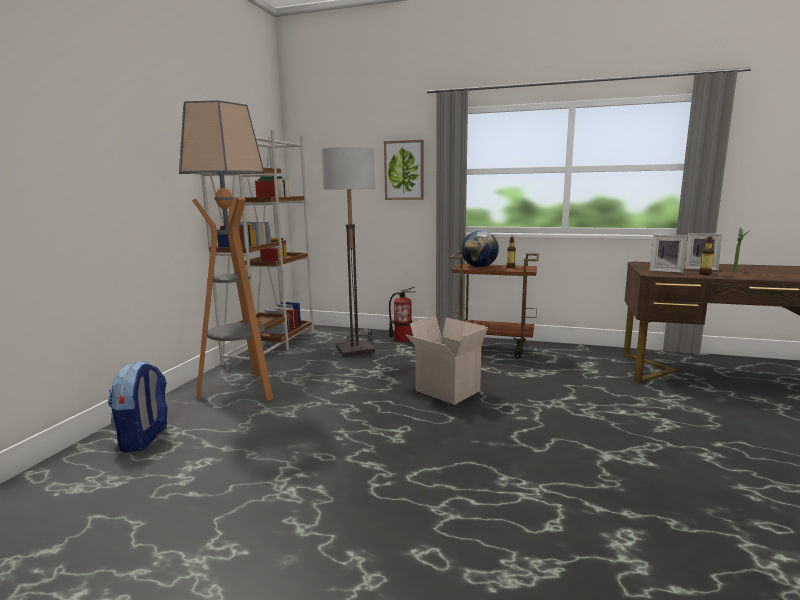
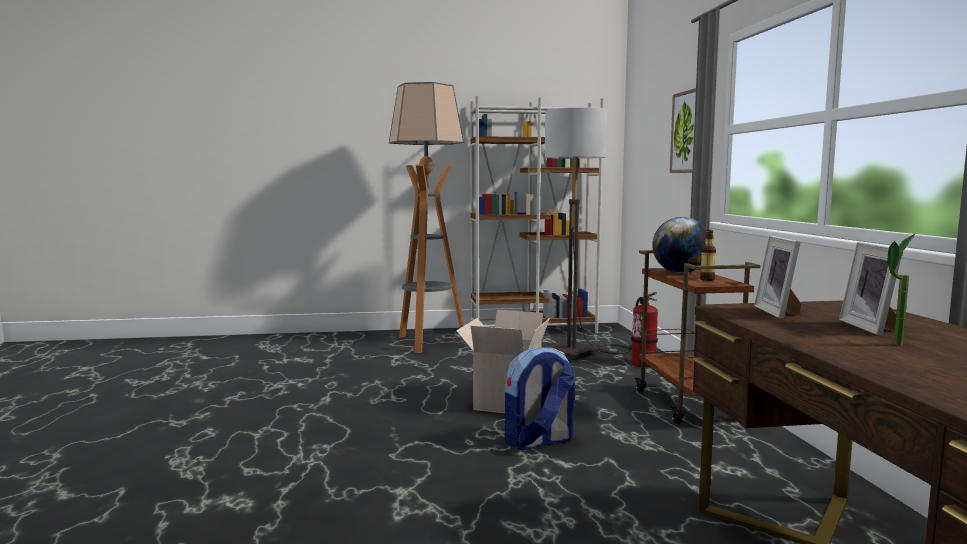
camera: 65 degrees right, 5 degrees down
backpack [108,361,167,453] -> backpack moved to [504,347,575,450]
bottle [699,236,714,275] -> none

